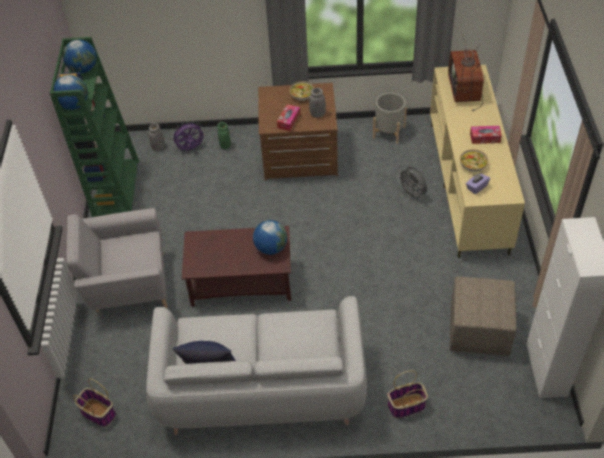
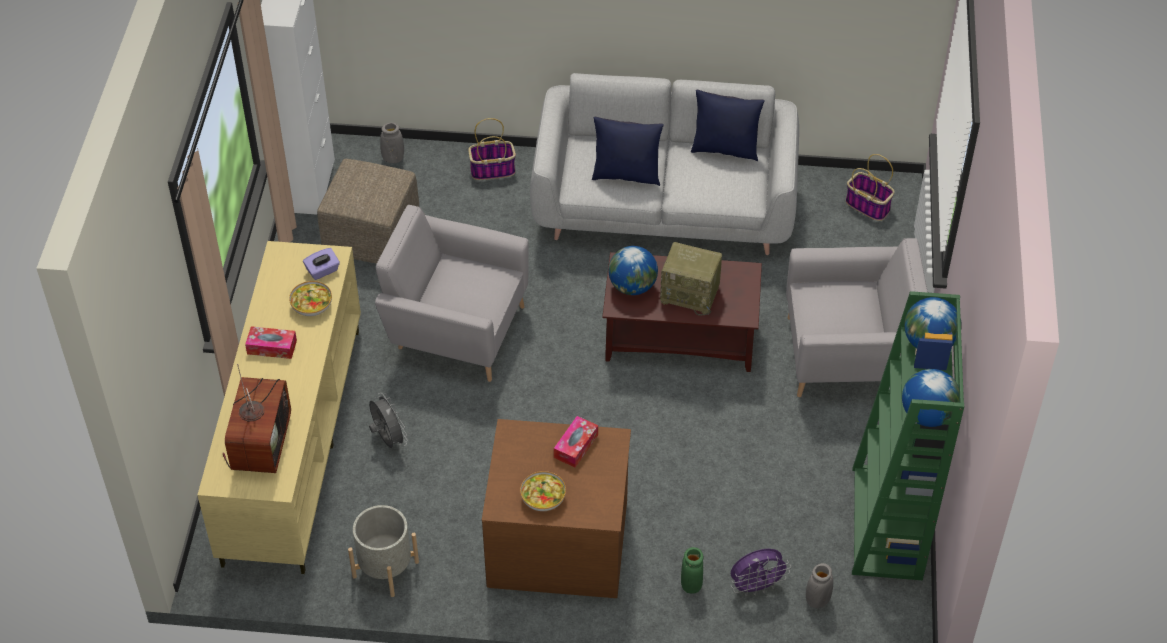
camera: 175 degrees left, 0 degrees up
grey vase [309,88,326,118] -> grey vase moved to [380,123,404,163]
none -> grey armchair [375,205,529,382]
none -> blue pillow [592,117,664,186]
none -> radio [660,242,722,315]

